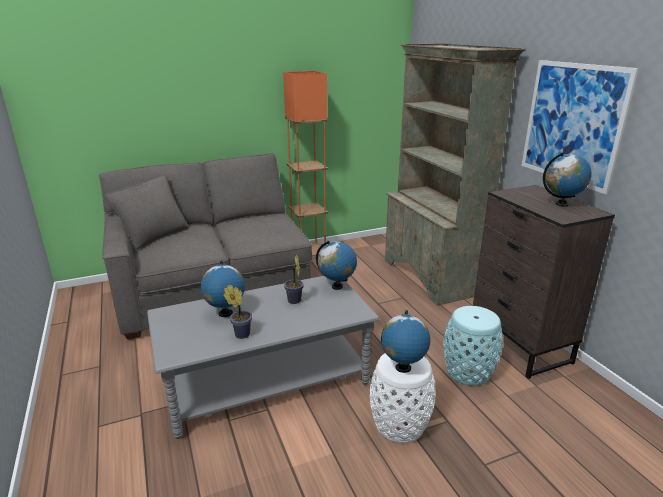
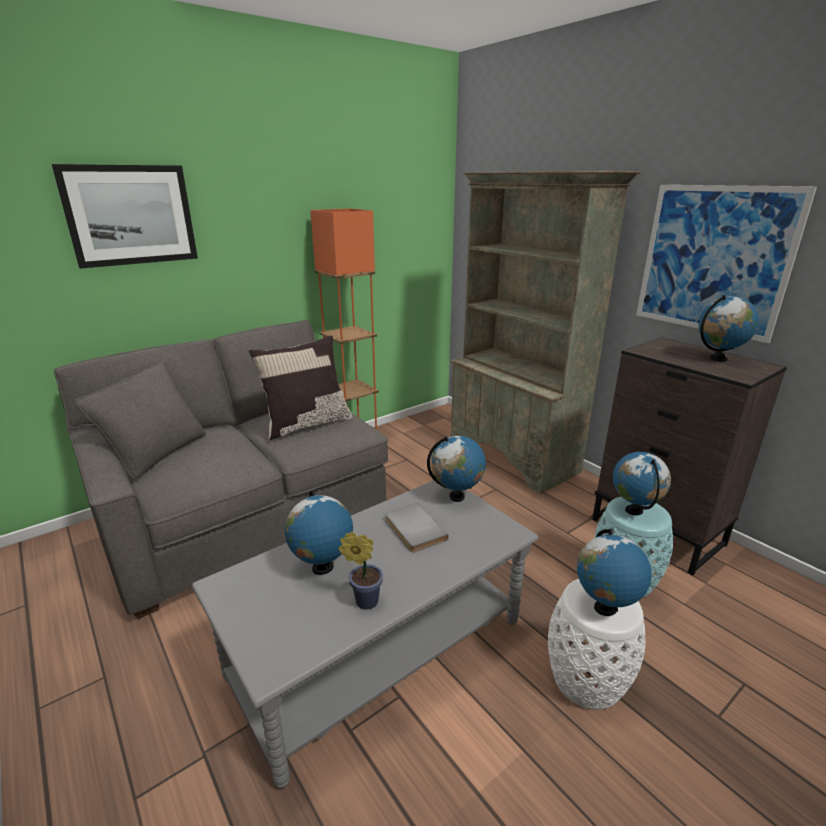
camera: 15 degrees left, 0 degrees up
potted plant [284,254,304,304] -> grey book [385,503,449,553]
none -> picture [52,164,198,269]
none -> pillow [249,336,352,440]
none -> globe [613,452,671,515]

